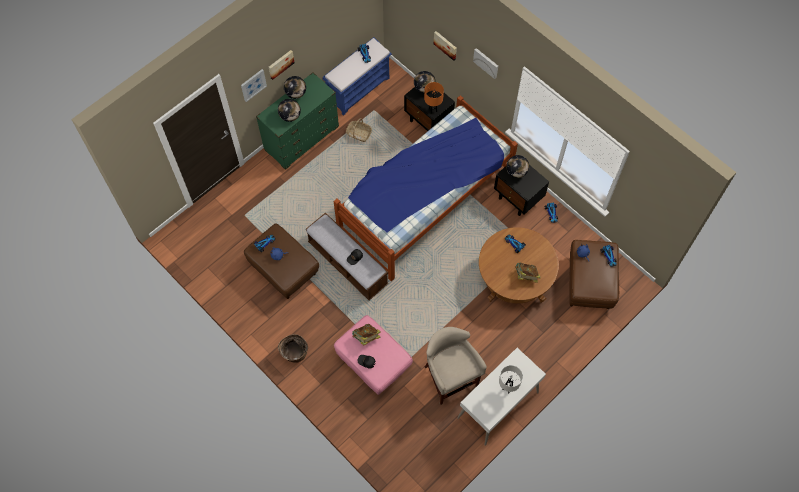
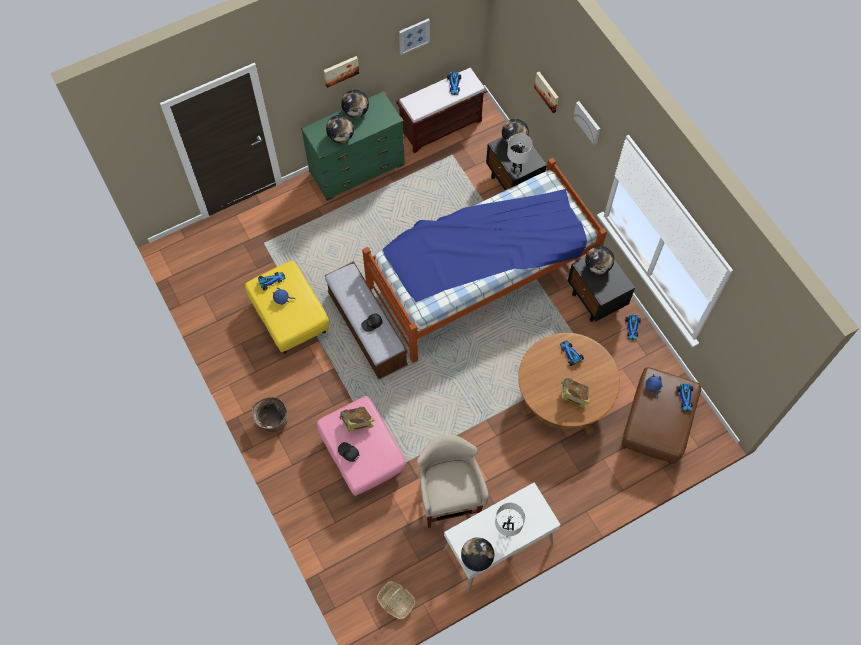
camera: 15 degrees right, 0 degrees up
picture [241,69,267,102] -> picture moved to [399,18,430,55]
brown ottoman [244,224,319,299] -> yellow ottoman [245,260,329,354]
blue bench [323,37,392,116] -> brown bench [396,67,487,153]
basket [346,118,372,142] -> basket moved to [377,581,415,619]
orange table lamp [424,82,444,114] -> white table lamp [507,133,533,173]
none -> globe [461,537,494,571]

